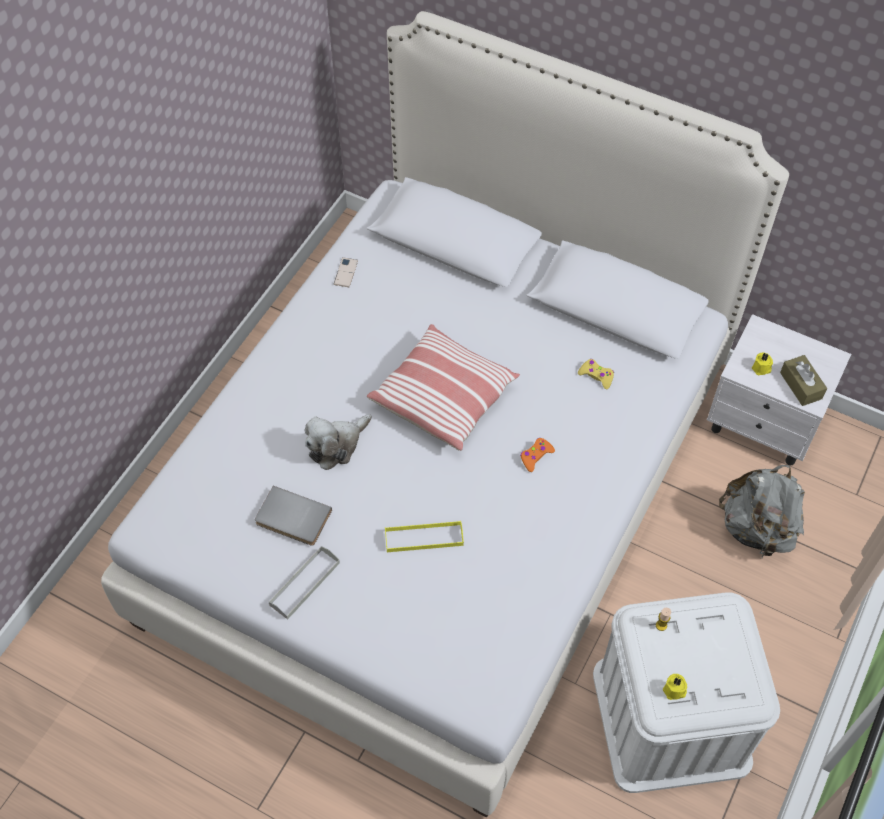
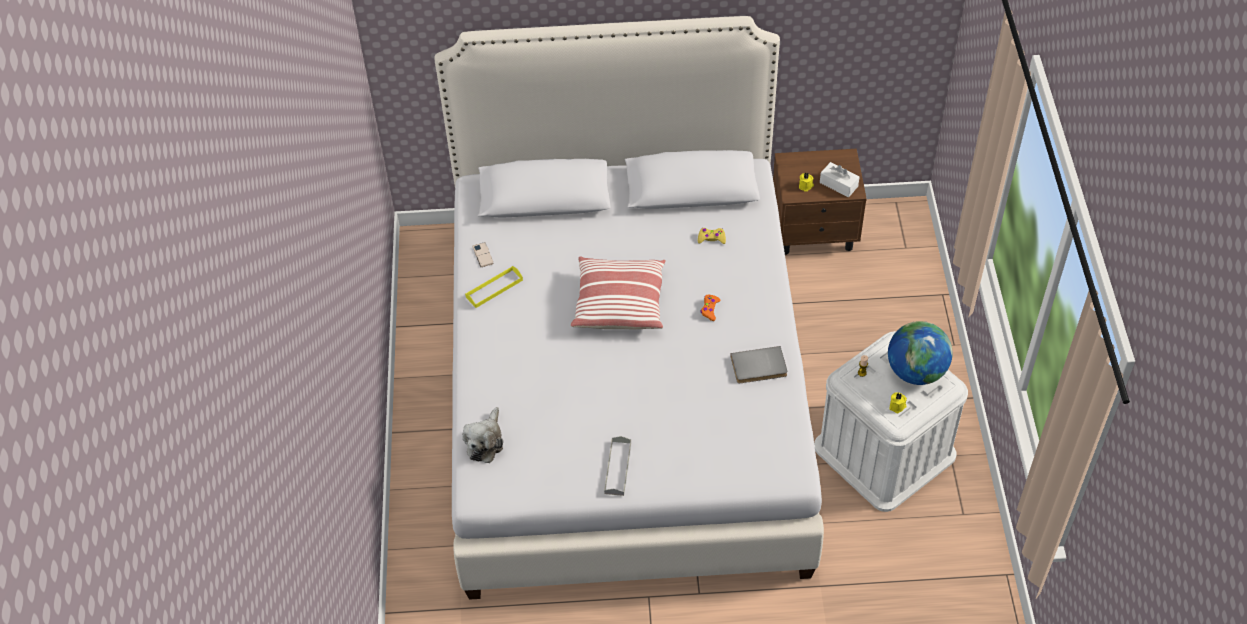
camera: 30 degrees left, 5 degrees down
grey book [255,486,332,546] -> grey book moved to [731,346,787,383]
plush toy [305,414,372,470] -> plush toy moved to [462,407,503,463]
yellow tray [385,521,464,552] -> yellow tray moved to [465,266,523,308]
white nightstand [707,314,851,465] -> brown nightstand [773,149,867,255]
grey backpack [719,465,805,558] -> none
brown tissue box [780,355,827,406] -> white tissue box [820,162,859,197]
none -> globe [888,321,953,385]

